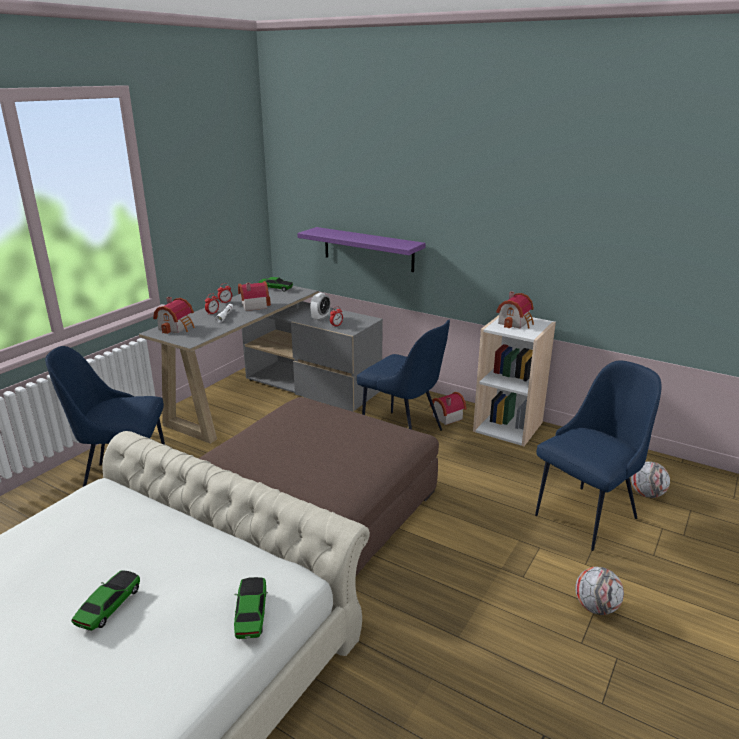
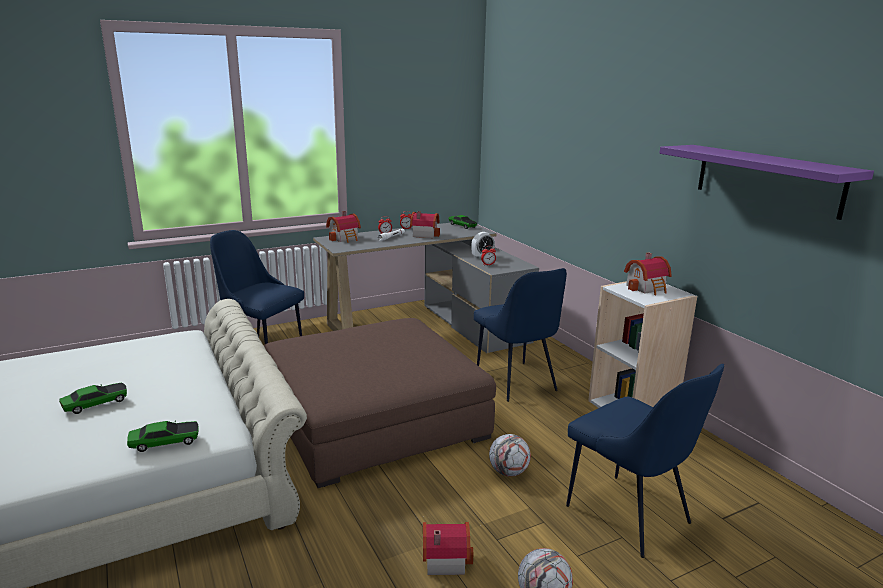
camera: 30 degrees right, 5 degrees down
toy car [234,577,268,639] -> toy car turned 45 degrees clockwise [127,421,199,452]
purple shelf [297,227,426,272] -> purple shelf moved to [659,145,874,220]
toy house [430,392,467,425] -> toy house moved to [423,522,473,575]
blue chair [535,361,661,551] -> blue chair turned 60 degrees clockwise [566,364,724,558]
football [631,461,670,498] -> football moved to [489,434,531,477]

